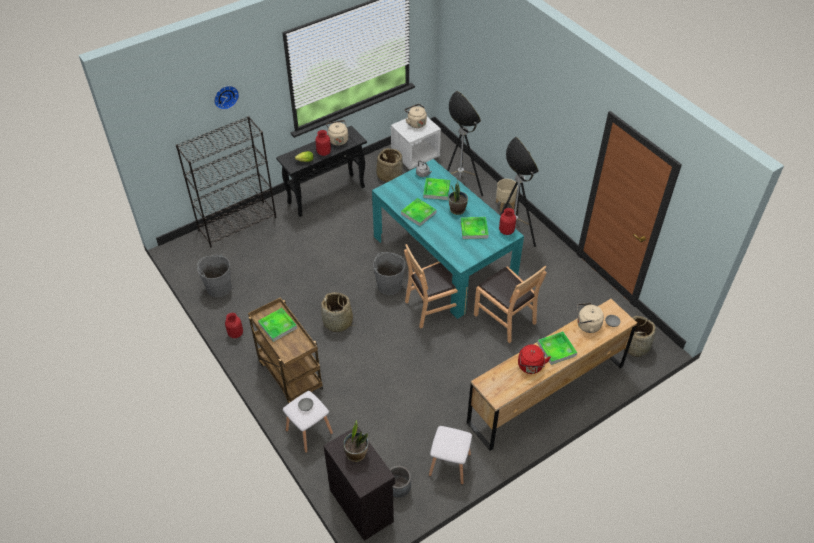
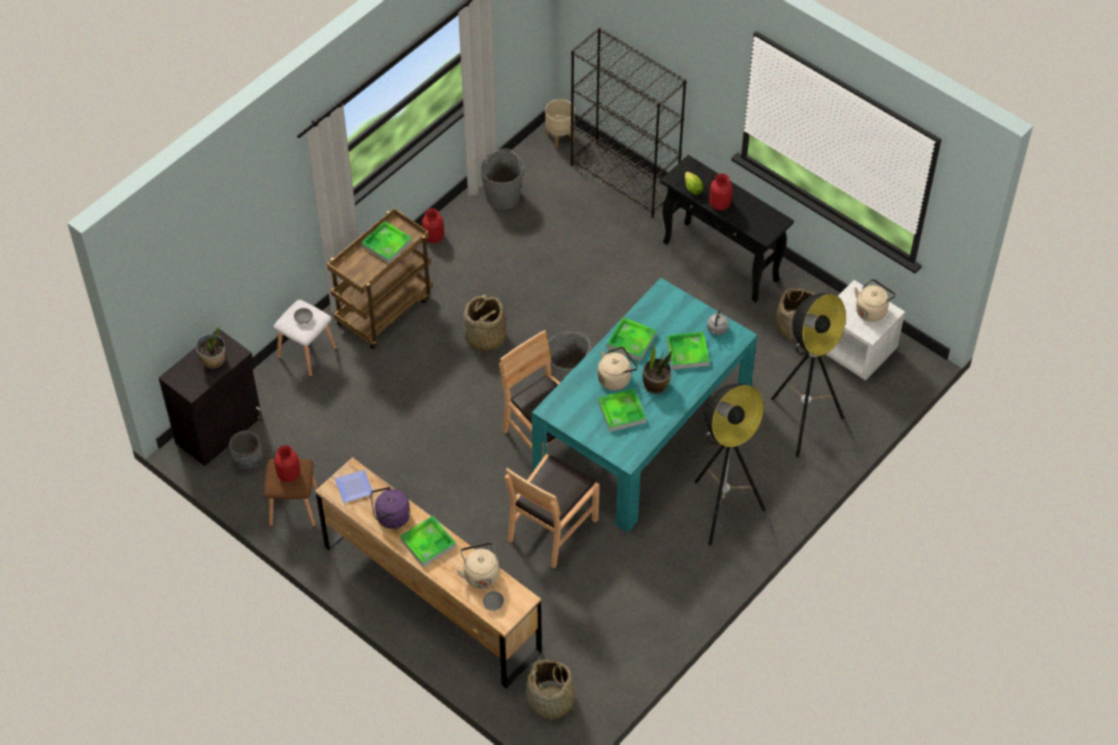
camera: 75 degrees right, 5 degrees up
wall clock [214,86,239,110] -> none
beige kettle [326,120,348,146] -> beige kettle moved to [598,346,638,390]
white stool [429,426,472,485] -> brown stool [264,459,318,527]
beige planter [496,179,518,212] -> beige planter moved to [545,99,575,148]
red vase [499,208,516,235] -> red vase moved to [274,445,300,482]
red kettle [518,345,551,374] -> purple kettle [370,487,410,529]
none -> plate [335,470,374,503]

